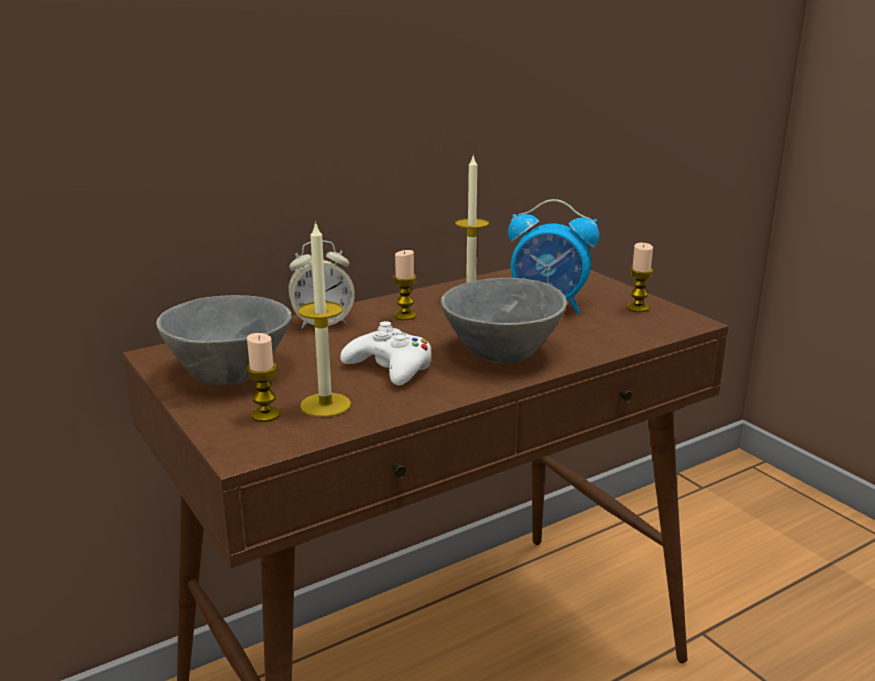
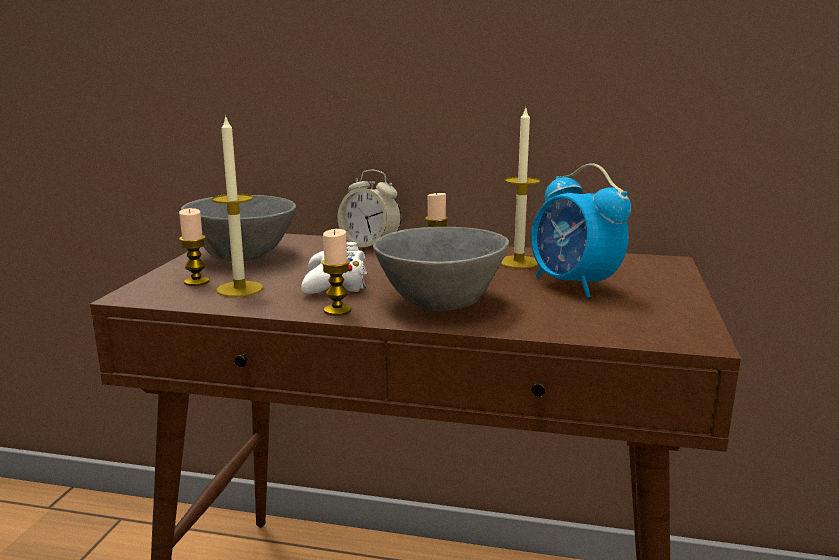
camera: 45 degrees right, 5 degrees down
candle [627,243,653,312] -> candle moved to [321,229,351,316]

